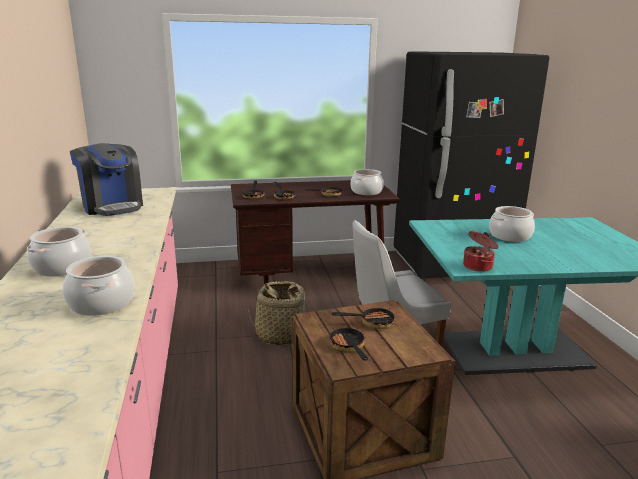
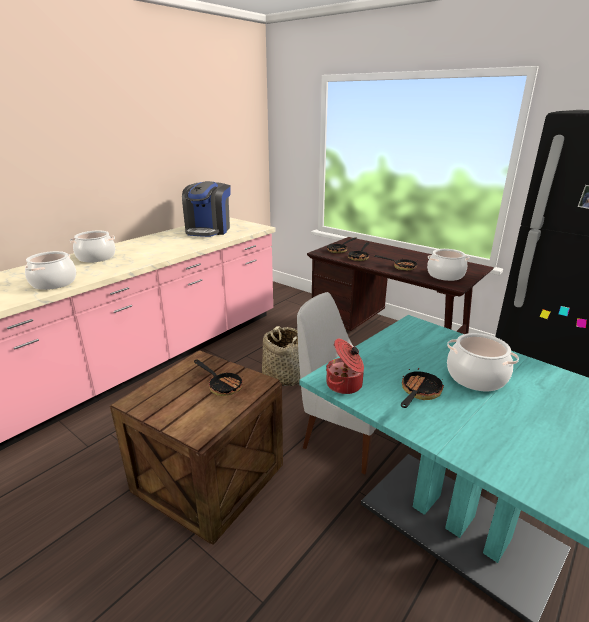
camera: 50 degrees right, 5 degrees up
frying pan [330,327,368,361] -> frying pan moved to [401,368,444,408]

